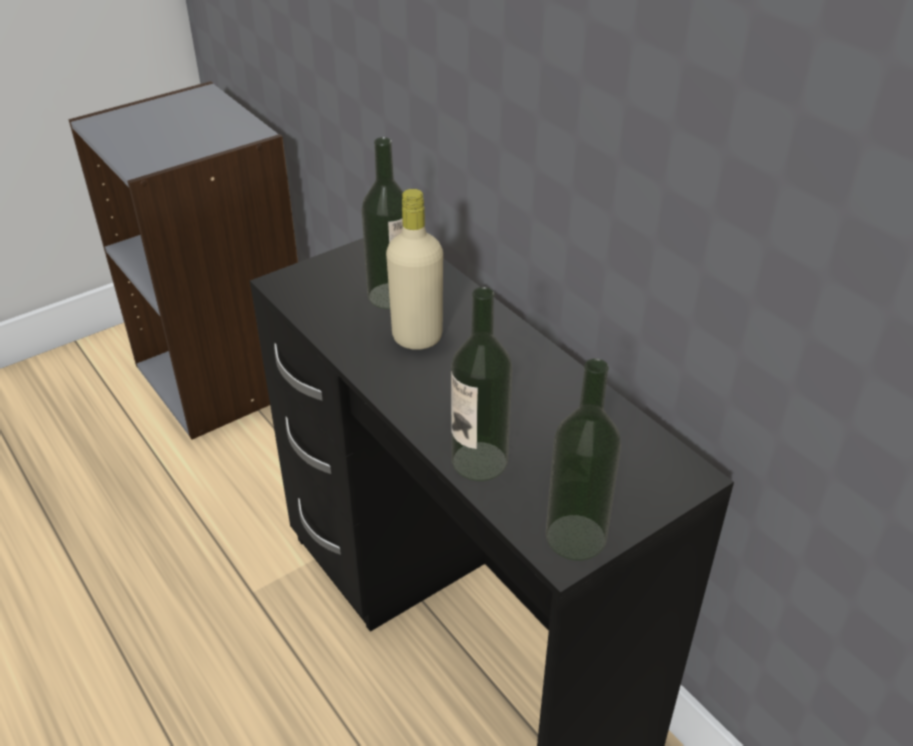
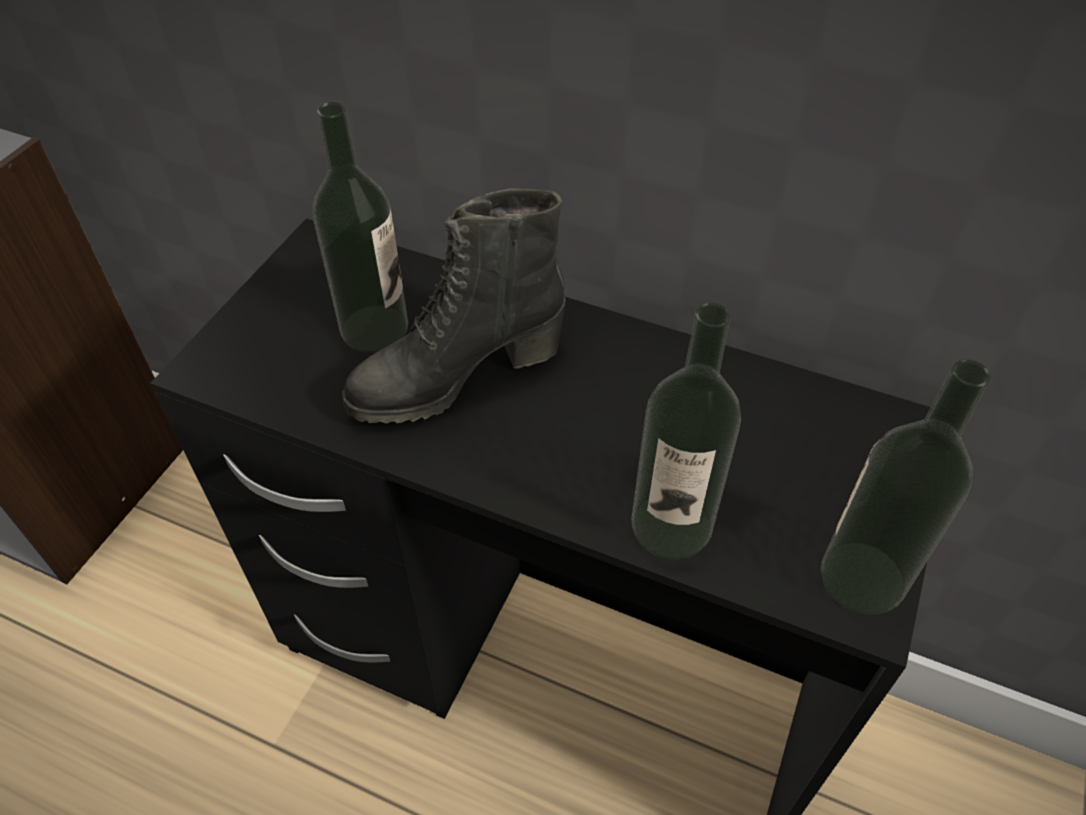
camera: 30 degrees left, 10 degrees up
beige bottle [386,189,443,350] -> black boot [342,188,566,424]

